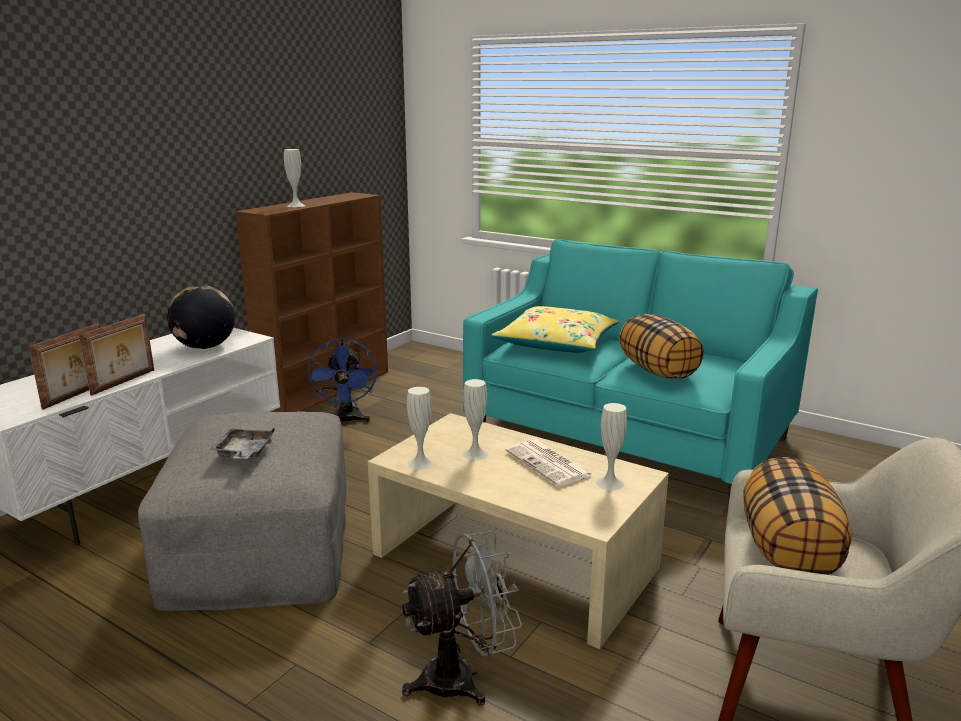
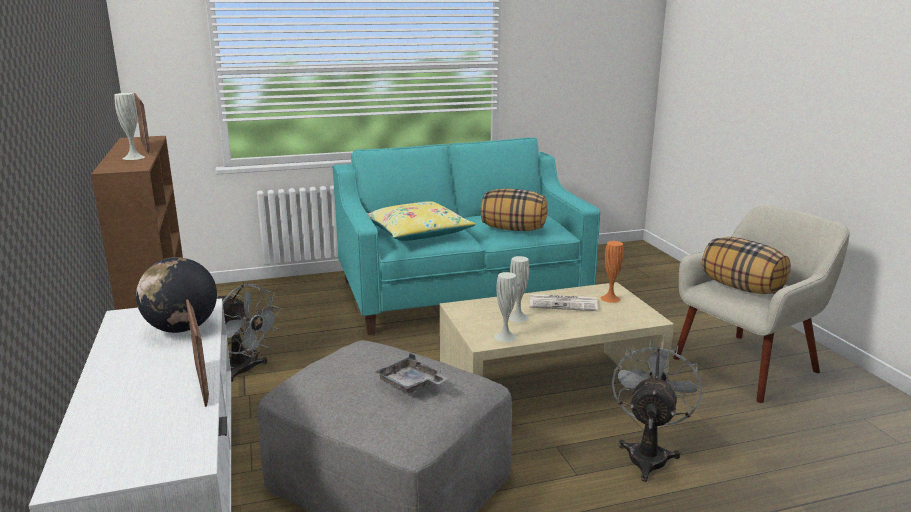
camera: 50 degrees left, 0 degrees up
picture frame [28,323,100,410] -> picture frame moved to [134,93,150,153]
blue fan [307,338,377,424] -> grey fan [217,284,282,382]
white vase [596,403,627,491] -> orange vase [601,241,624,303]

